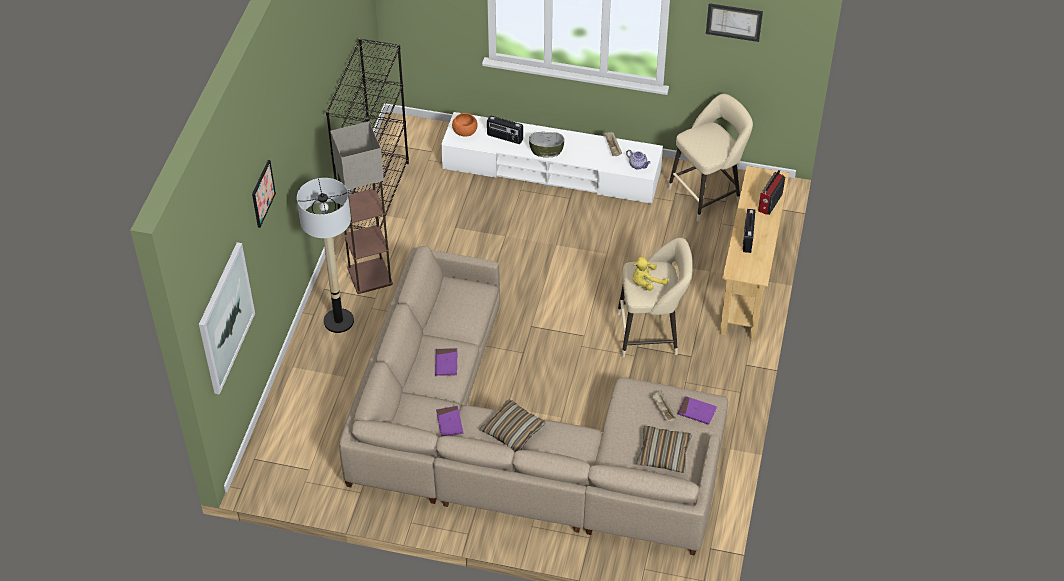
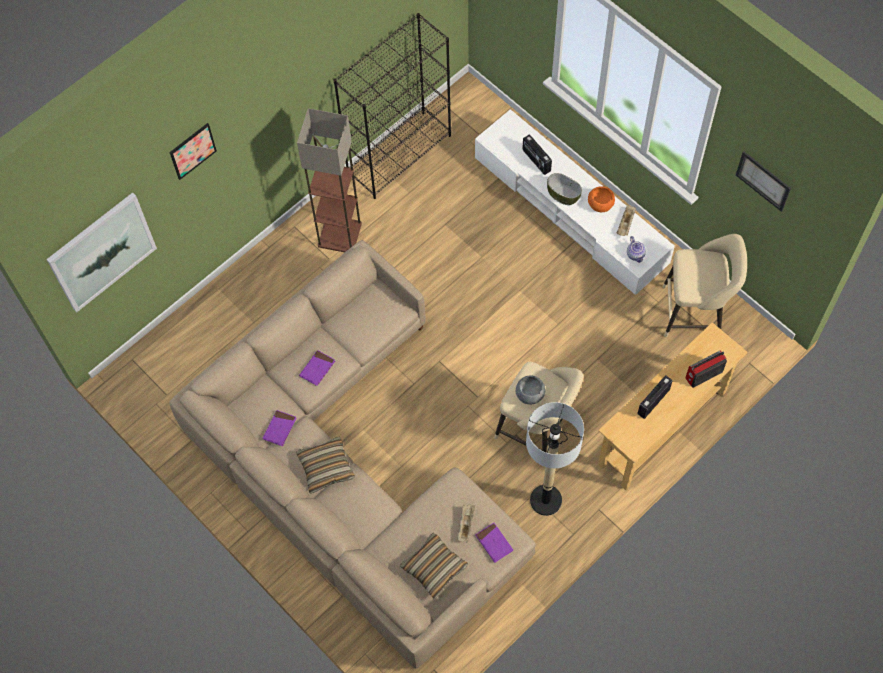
camera: 35 degrees right, 15 degrees up
floor lamp [297,178,354,333] -> floor lamp moved to [526,402,584,516]
orange bowl [452,113,478,137] -> orange bowl moved to [588,186,615,212]
yellow plush toy [632,257,668,291] -> grey bowl [516,375,546,405]

